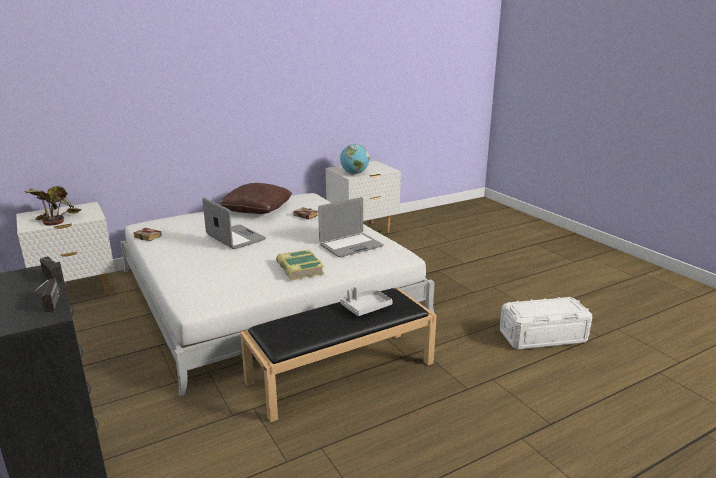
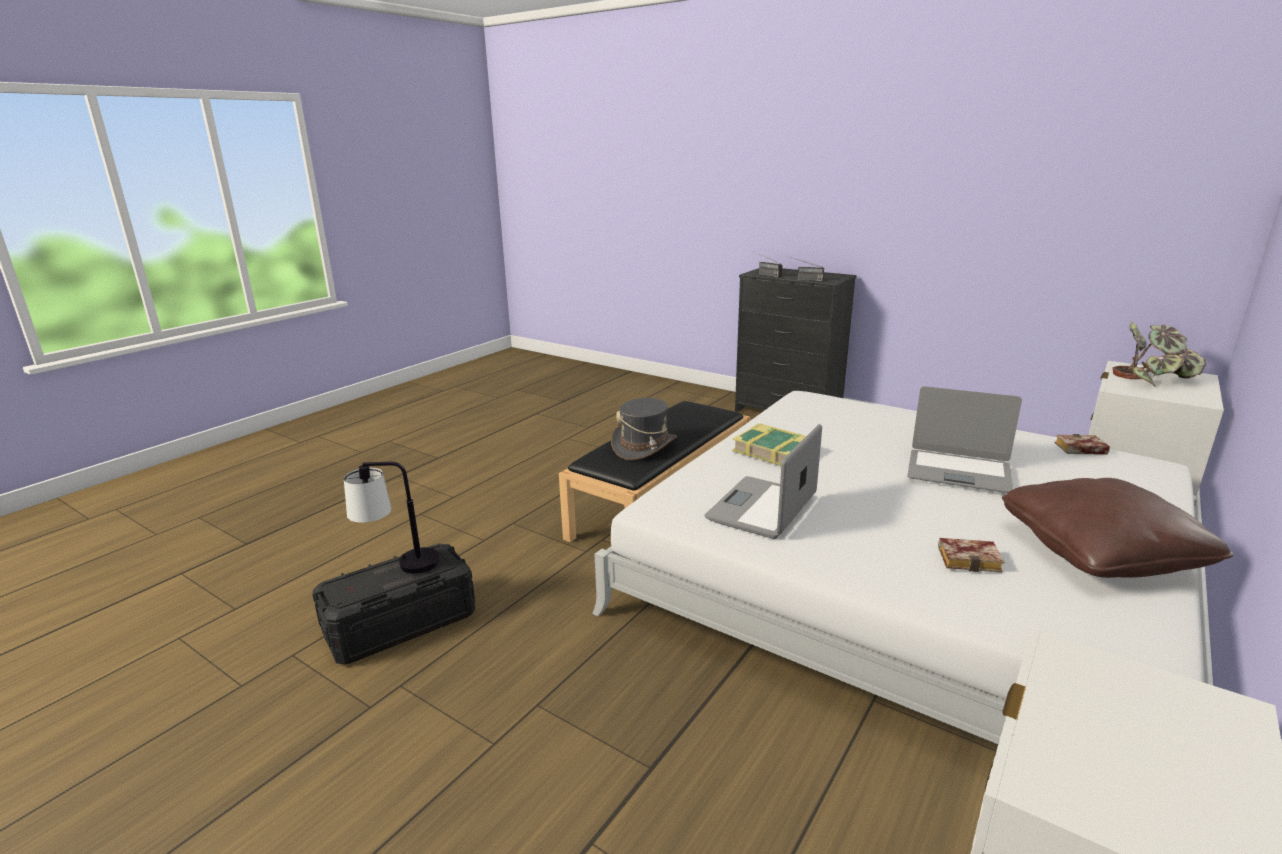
camera: 155 degrees right, 0 degrees up
globe [340,144,369,174] -> none
grey tray [340,287,393,316] -> grey hat [611,398,677,461]
white storage box [500,297,593,350] -> black storage box [312,544,475,664]
none -> table lamp [344,462,440,574]

